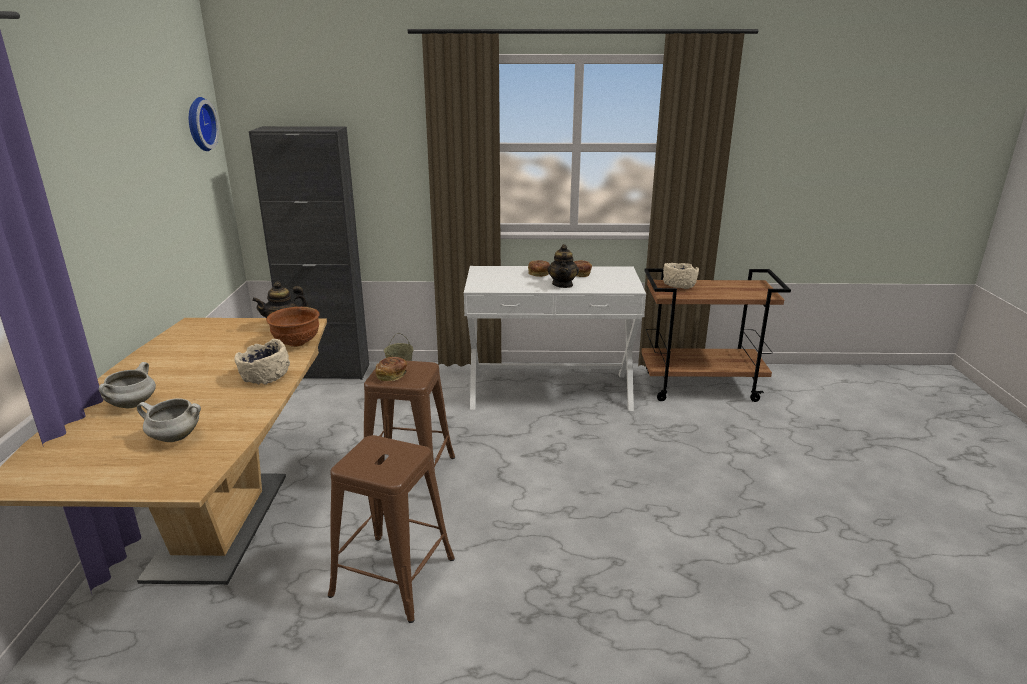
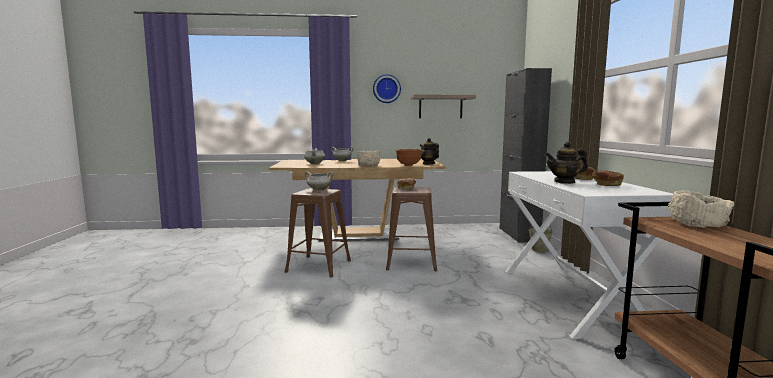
camera: 85 degrees right, 15 degrees down
wall clock [189,97,219,151] -> wall clock moved to [373,74,401,103]
none -> white cooking pot [305,172,334,191]
none -> shelf [411,94,476,118]

